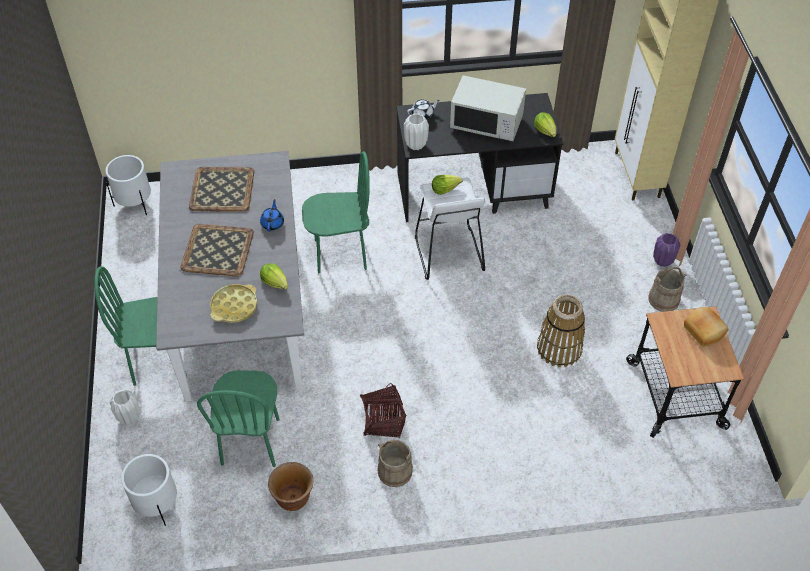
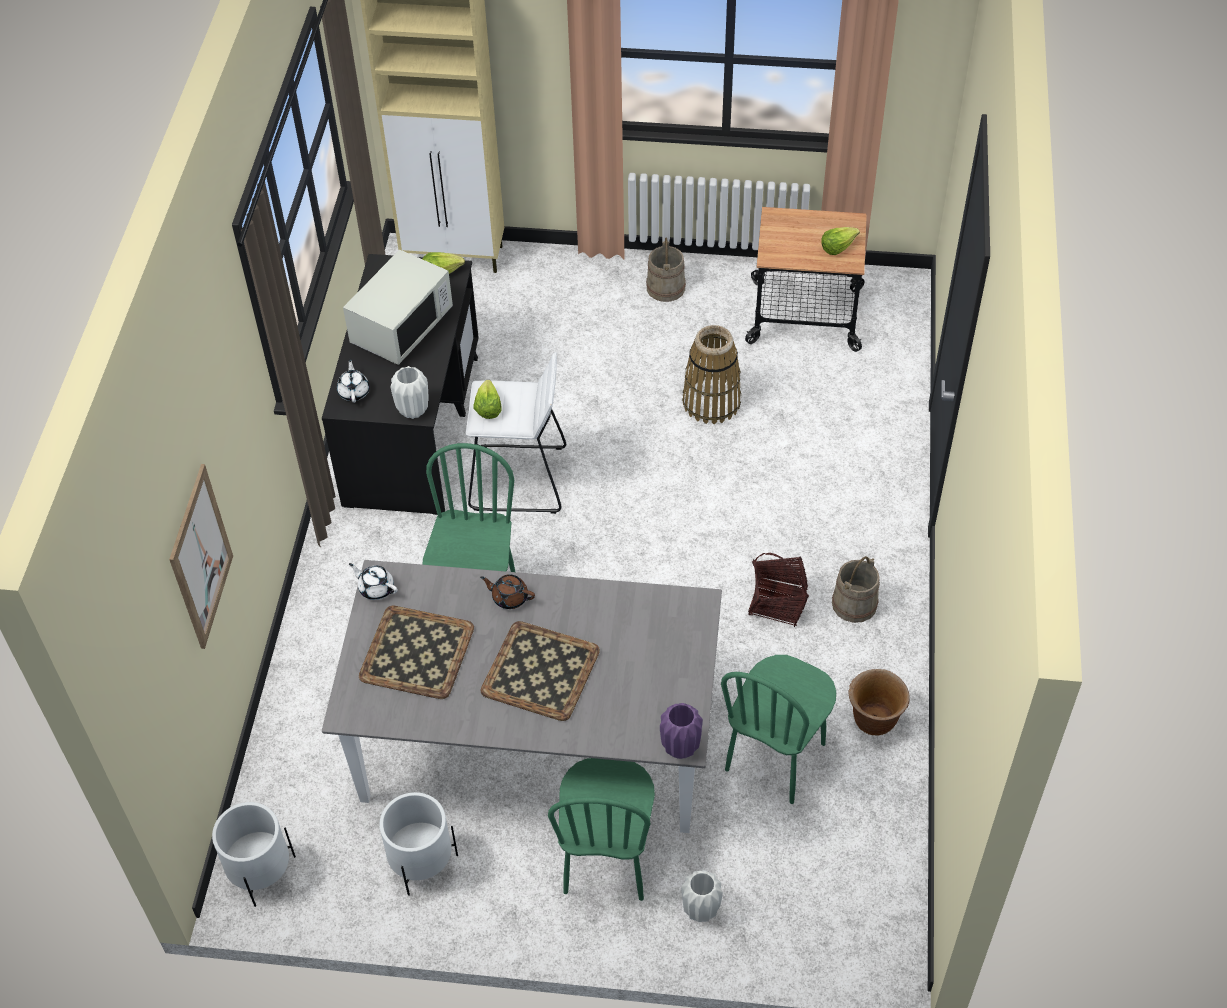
camera: 75 degrees left, 0 degrees up
white planter [121,454,177,526] -> white planter moved to [380,792,458,896]
green chair [197,370,280,467] -> green chair turned 105 degrees clockwise [721,655,836,804]
yellow tray [210,284,257,323] -> none
blue teapot [260,199,284,232] -> brown teapot [480,574,535,609]
lettuce [260,263,288,290] -> lettuce moved to [821,227,860,255]
purple vase [653,233,680,267] -> purple vase moved to [660,703,703,759]
bread [684,307,728,346] -> none
none -> picture [169,464,233,649]
none -> white teapot [349,563,398,600]

